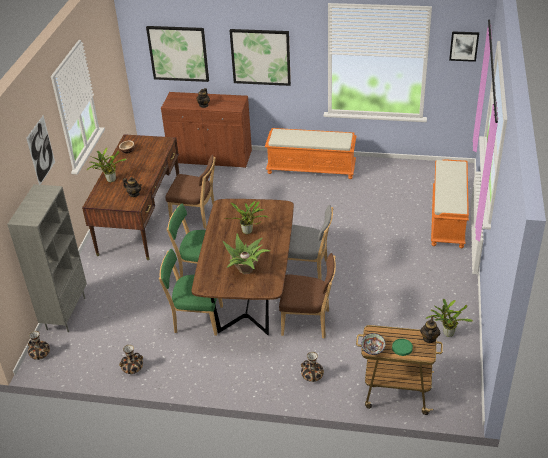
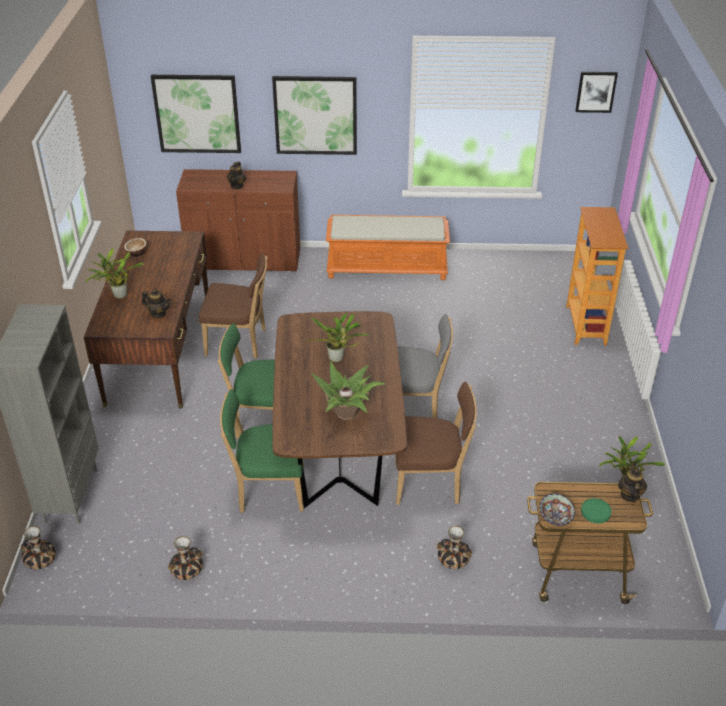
camera: 10 degrees left, 0 degrees up
picture [26,115,55,185] -> none
orange bench [431,159,469,248] -> bookcase [566,207,628,346]

